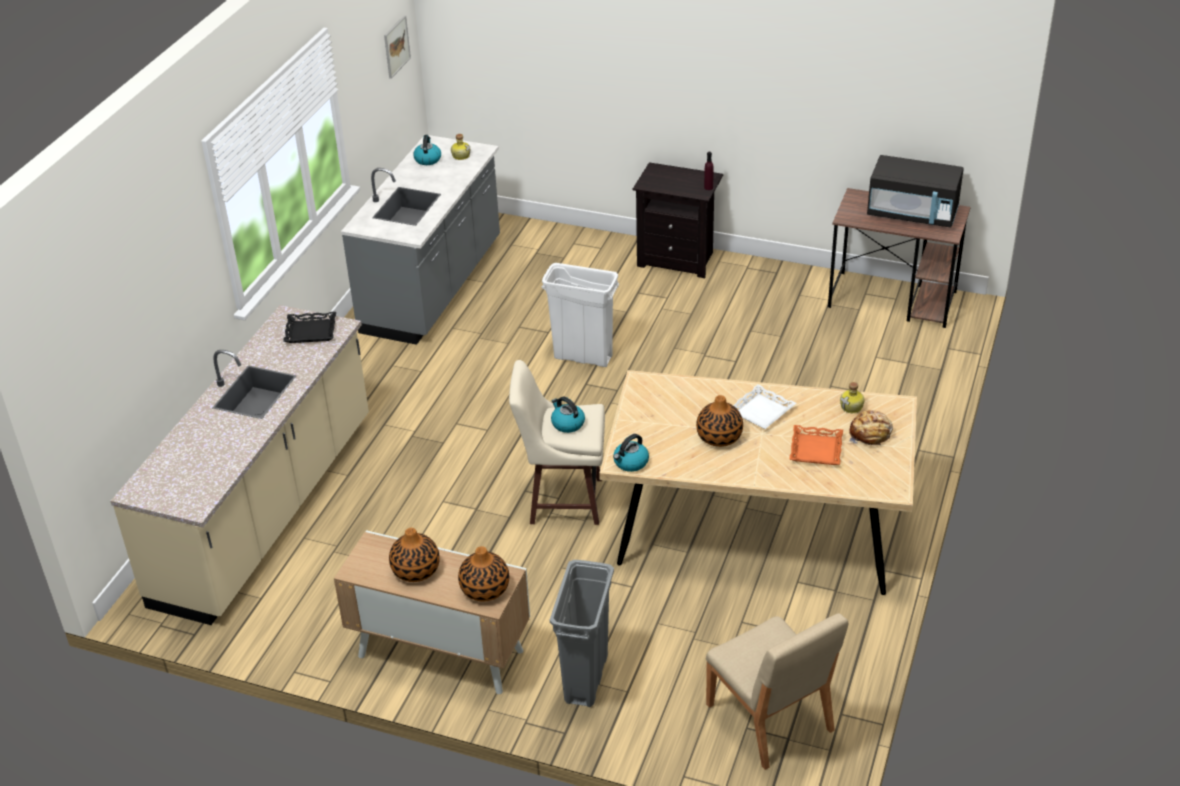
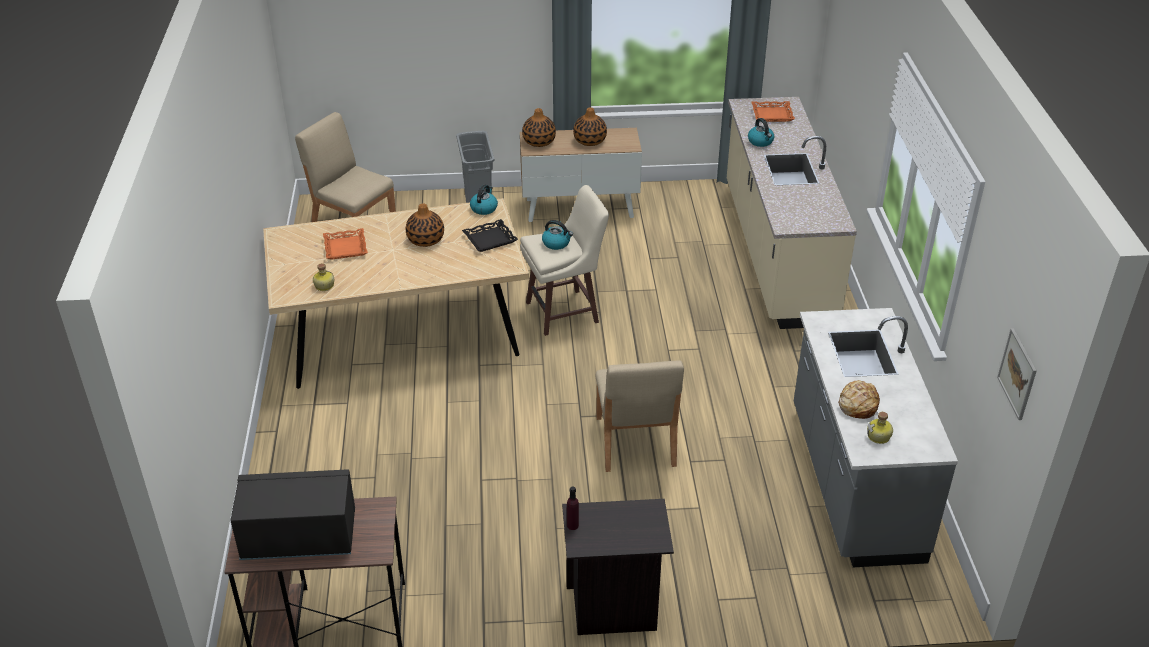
camera: 155 degrees right, 0 degrees up
black tray [283,312,336,343] -> black tray moved to [462,219,518,252]
kettle [413,135,441,165] -> kettle moved to [748,118,774,147]
white trash can [542,263,619,367] -> beige chair [596,360,684,472]
white tray [733,384,796,429] -> none
bread [849,410,893,446] -> bread moved to [838,380,880,419]
none -> orange tray [751,101,795,122]

